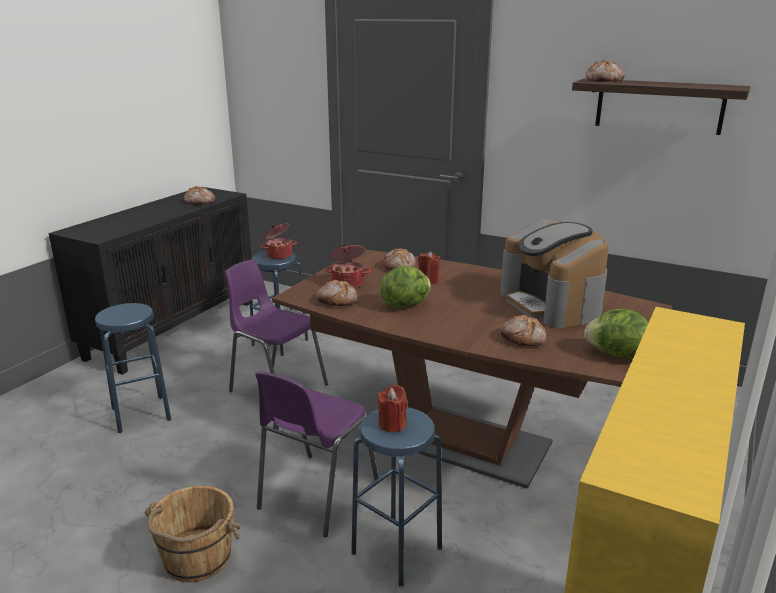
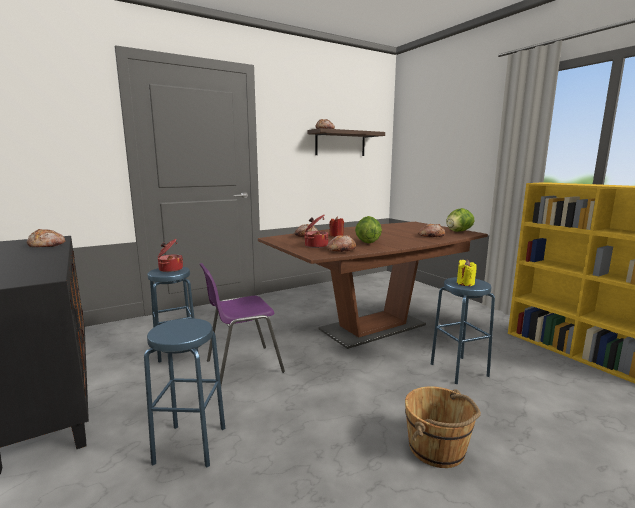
camera: 60 degrees left, 10 degrees down
purple chair [255,371,378,537] -> none
red candle [378,385,407,432] -> yellow candle [457,260,477,286]
coffee machine [501,219,609,329] -> none

